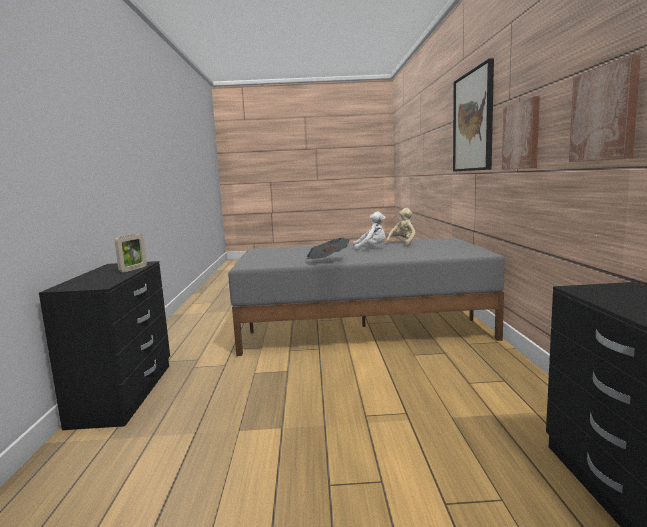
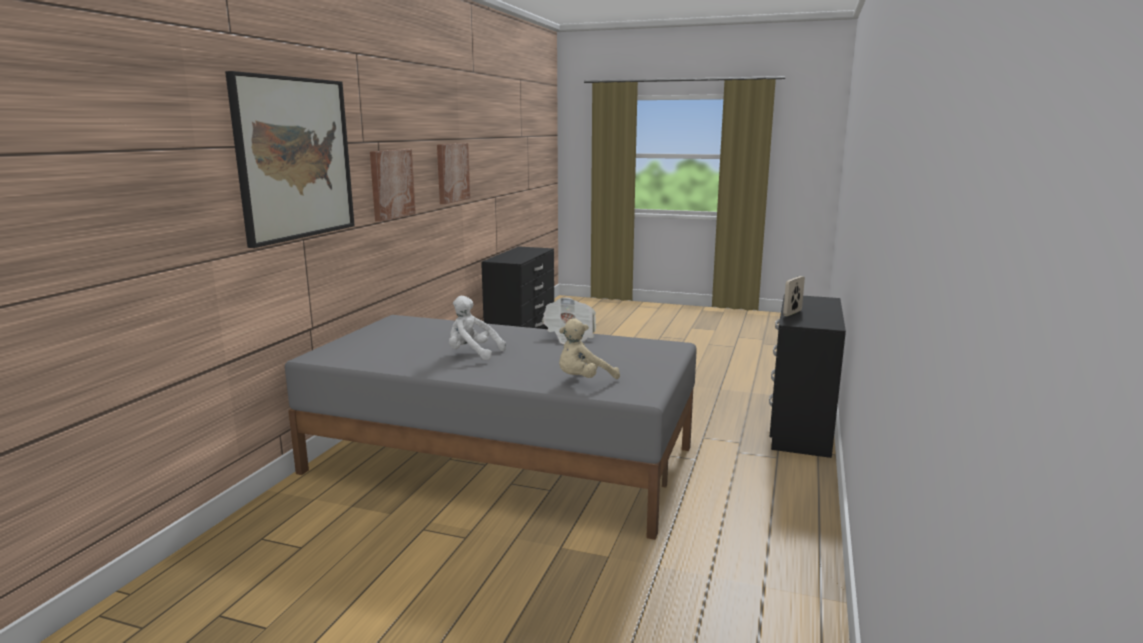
camera: 160 degrees left, 5 degrees up
beige plush toy [386,208,416,247] -> beige plush toy moved to [559,318,620,379]

